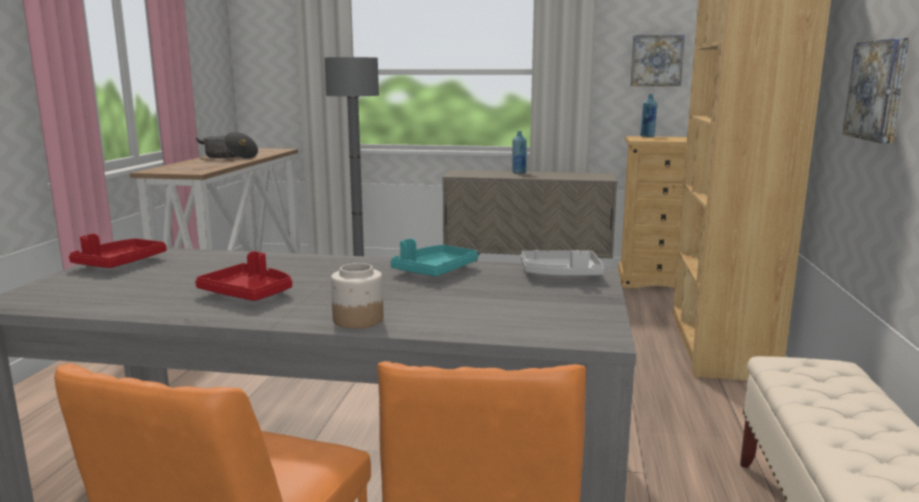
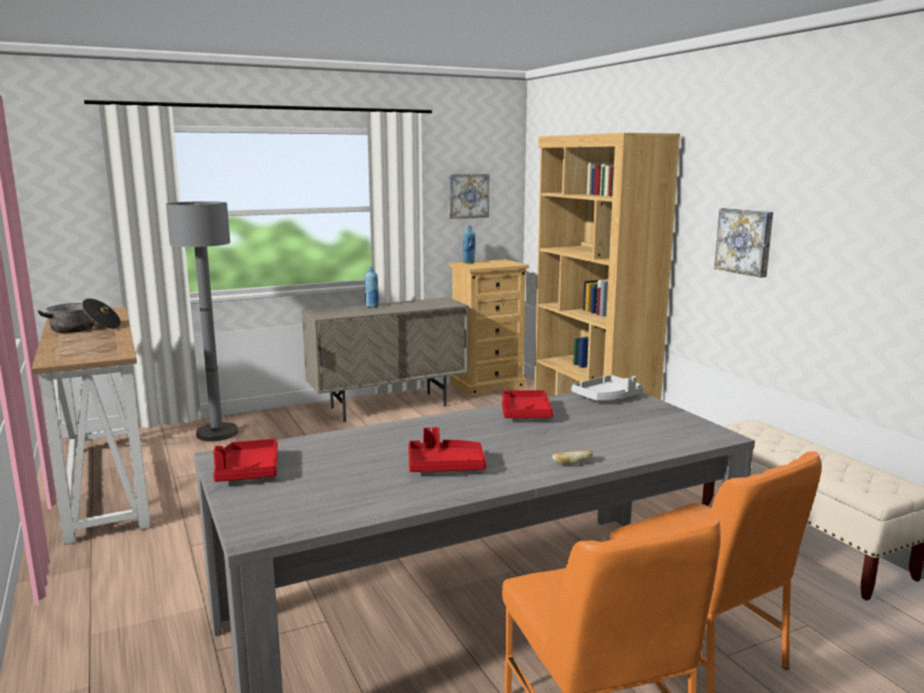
camera: 35 degrees left, 0 degrees up
jar [331,263,383,329] -> bread [552,449,593,465]
turquoise tray [391,238,478,276] -> red tray [502,390,553,418]

